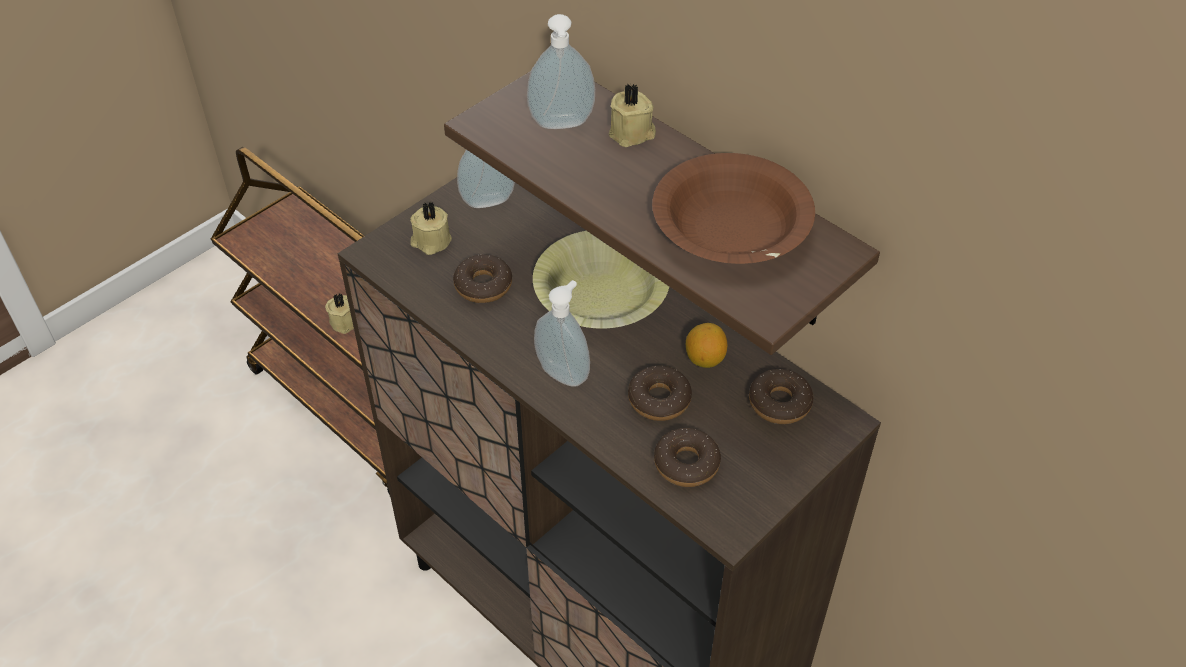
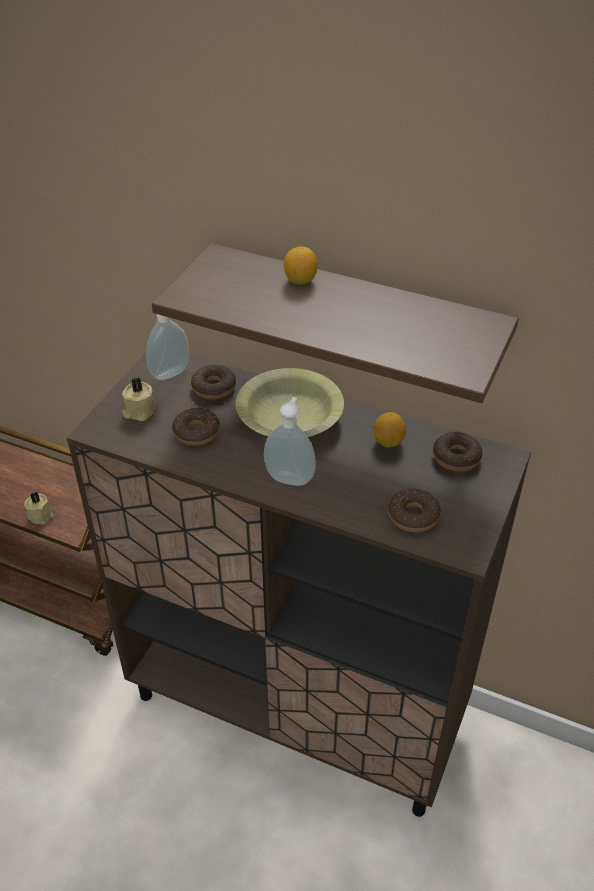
camera: 20 degrees left, 5 degrees down
soap dispenser [527,14,595,129] -> none
beige candle [609,84,656,147] -> lemon [284,247,318,285]
donut [628,366,692,421] -> donut moved to [191,365,236,399]
brown bowl [652,153,815,264] -> none

